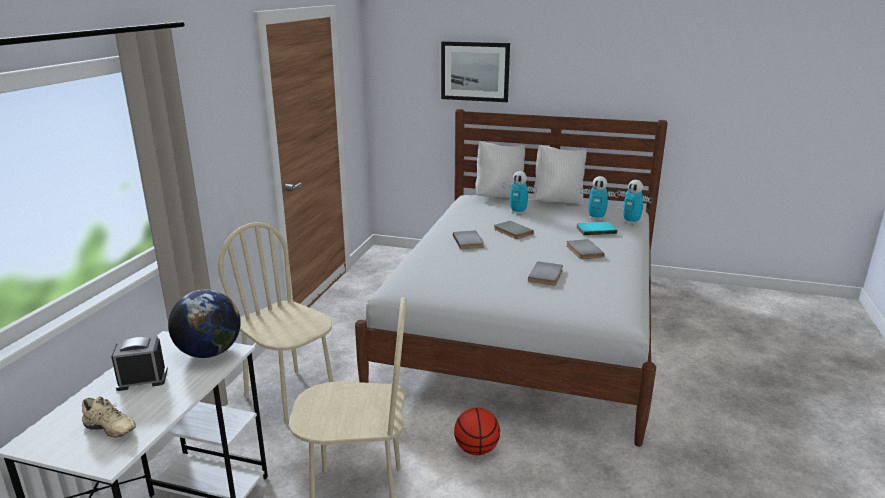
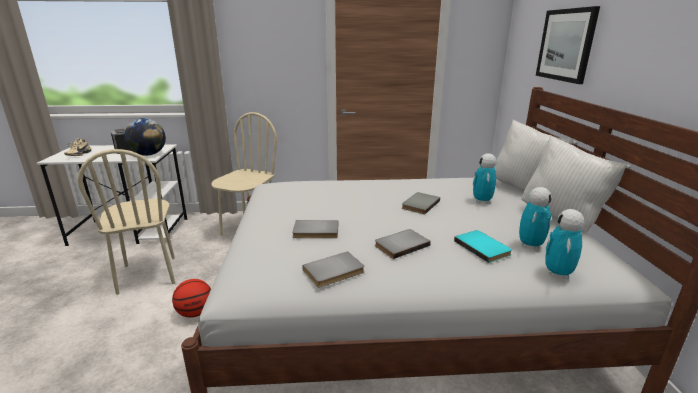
camera: 70 degrees right, 0 degrees up
grey book [453,231,484,249] -> grey book moved to [302,251,364,287]
toy robot [580,176,619,220] -> toy robot turned 150 degrees counterclockwise [519,187,552,250]

